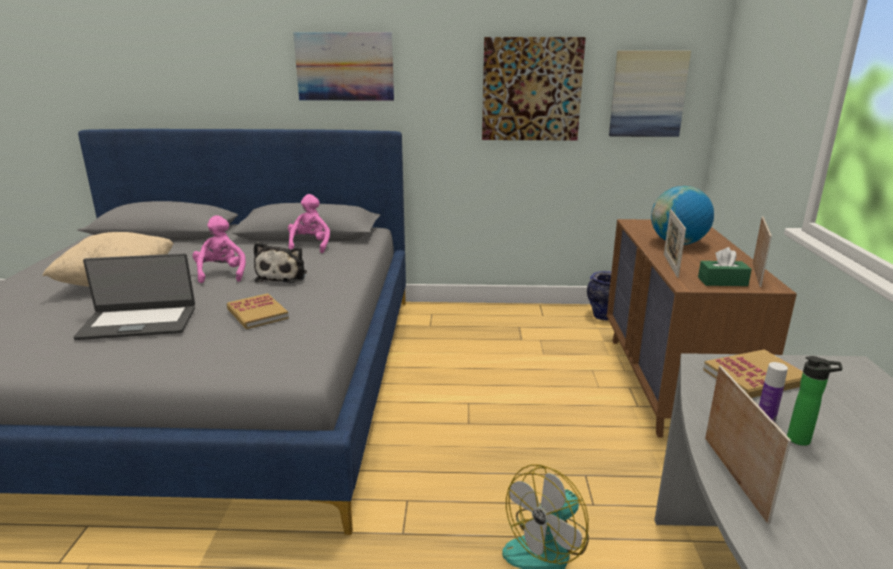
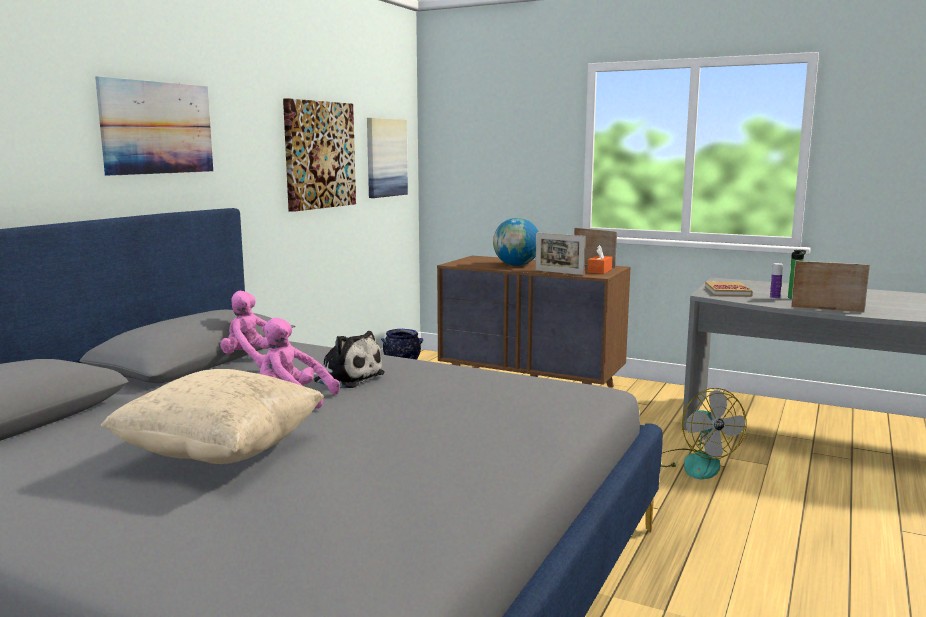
camera: 65 degrees left, 10 degrees down
laptop [74,253,195,340] -> none
book [227,293,289,329] -> none
green tissue box [698,247,752,286] -> orange tissue box [588,245,612,274]

